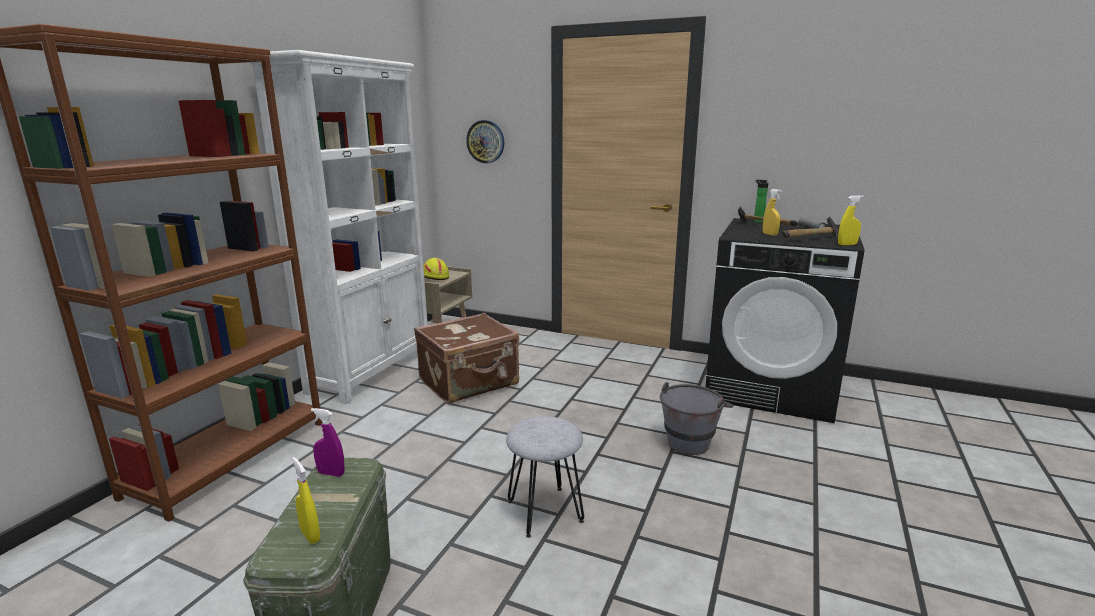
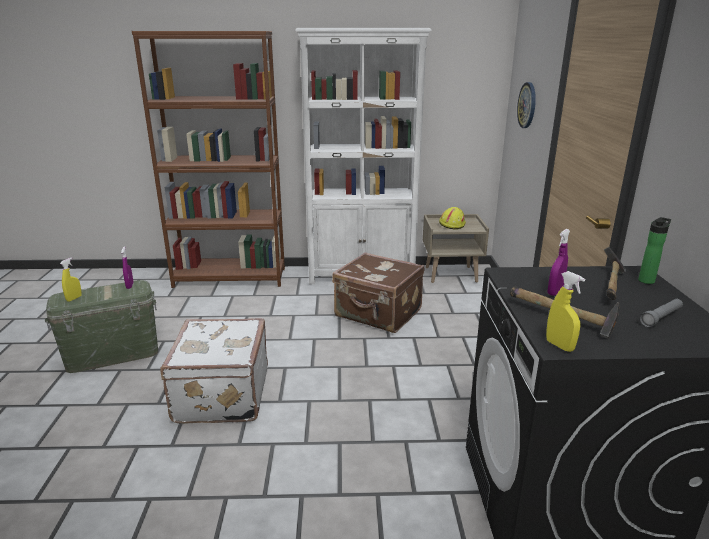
camera: 65 degrees right, 5 degrees up
grey stool [506,416,584,538] -> white suitcase [160,318,268,424]
grey bucket [660,382,733,455] -> none
yellow spray bottle [763,189,782,236] -> purple spray bottle [548,229,570,296]

